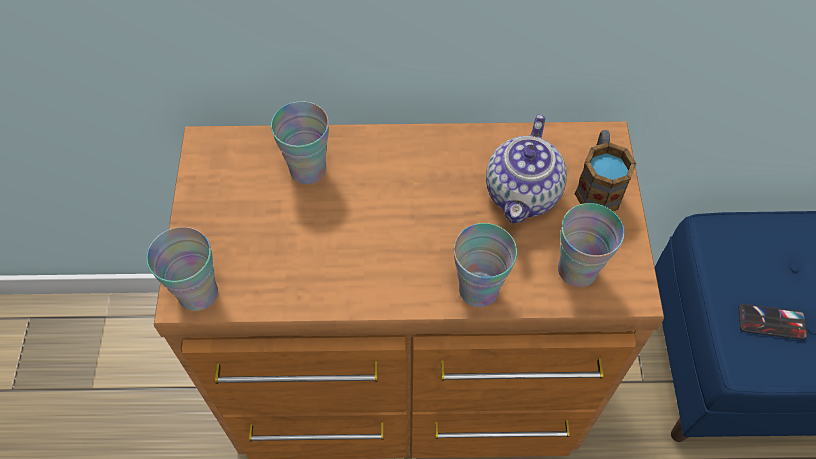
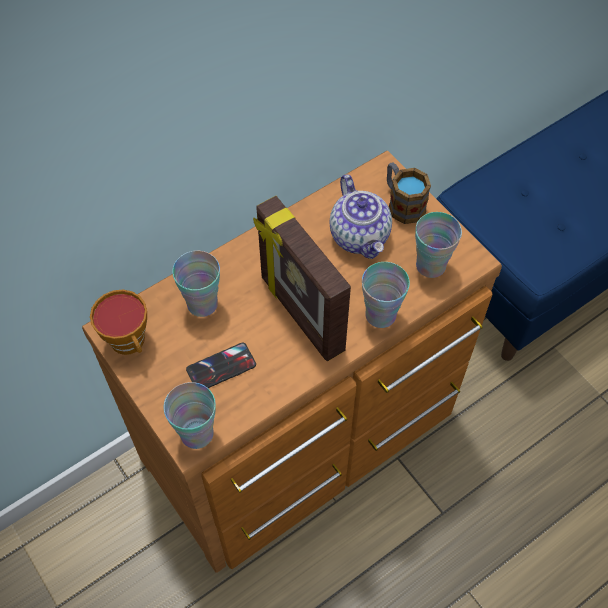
camera: 35 degrees left, 0 degrees up
phone [738,304,808,340] -> phone moved to [186,342,256,388]
none -> cup [90,289,147,355]
none -> picture frame [253,196,351,361]

